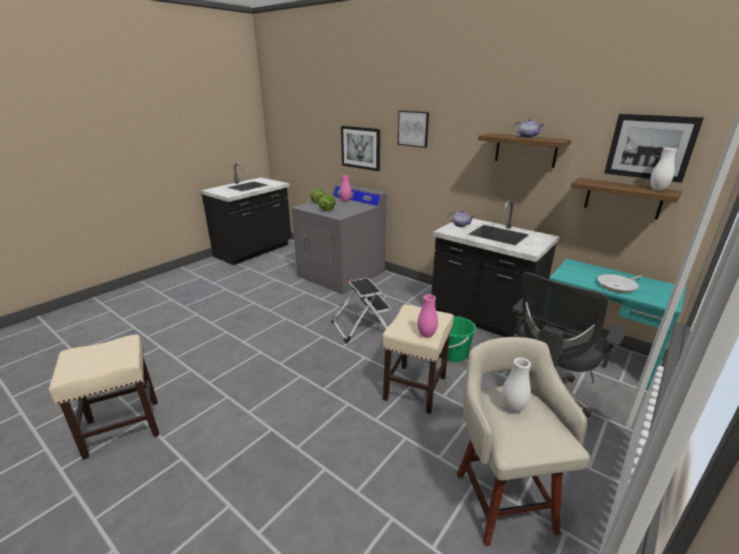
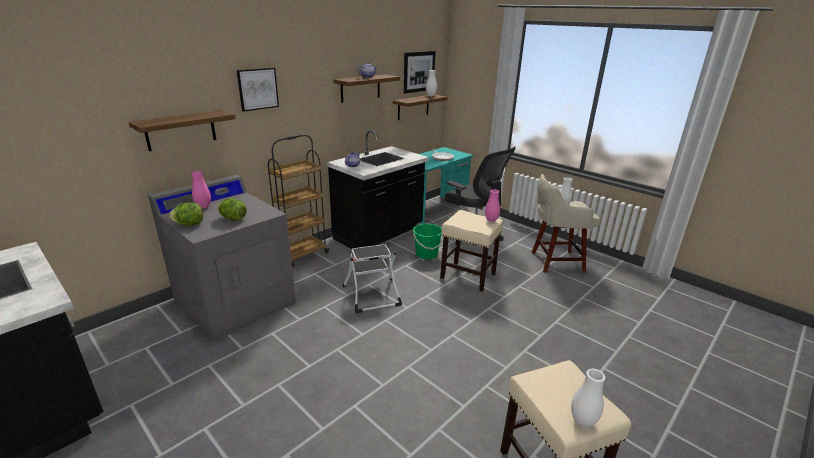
camera: 85 degrees left, 0 degrees up
picture [341,126,380,171] -> shelf [128,110,235,151]
none -> brown cart [268,135,330,268]
none -> white vase [571,369,606,427]

